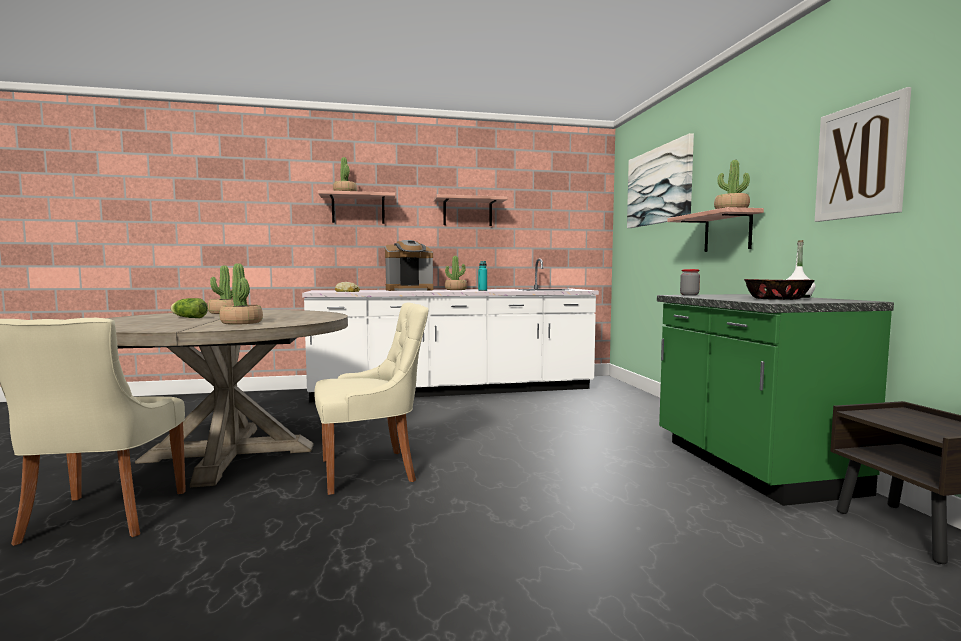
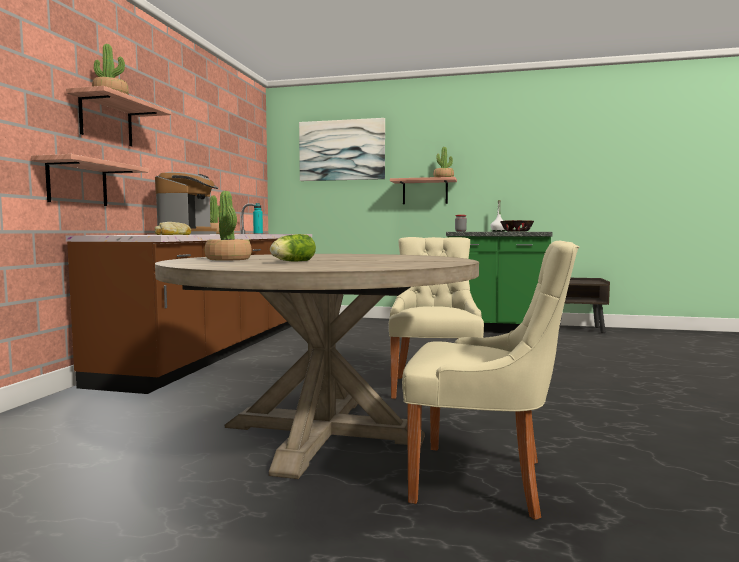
camera: 65 degrees left, 0 degrees up
potted plant [219,264,263,325] -> none
white counter [302,259,599,403] -> brown counter [66,203,312,394]
shelf [434,194,508,226] -> shelf moved to [31,154,149,206]
picture [815,87,911,222] -> none

